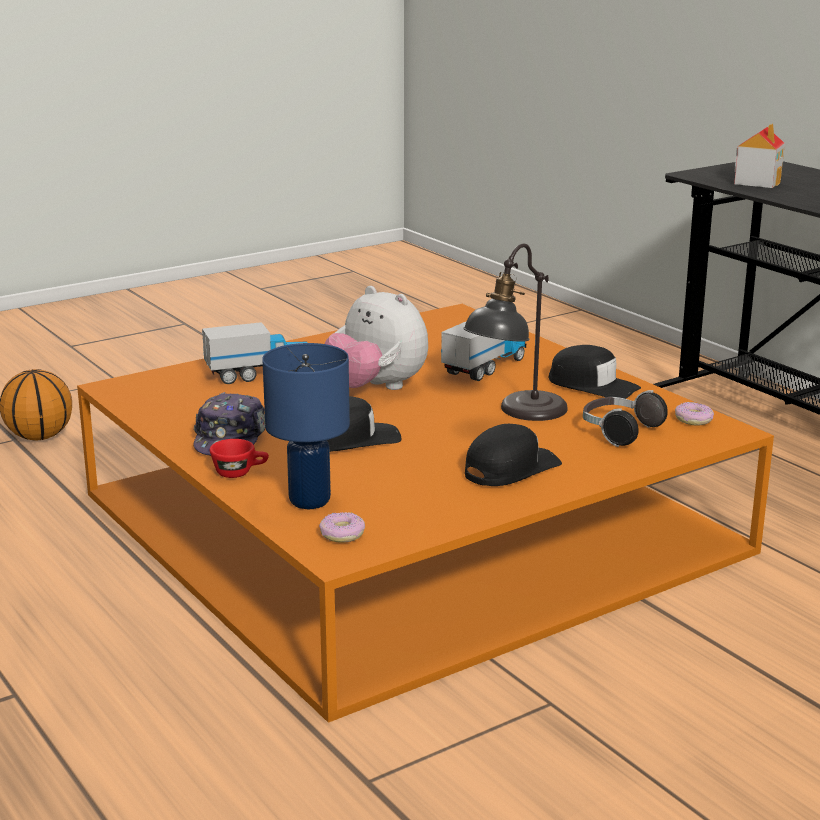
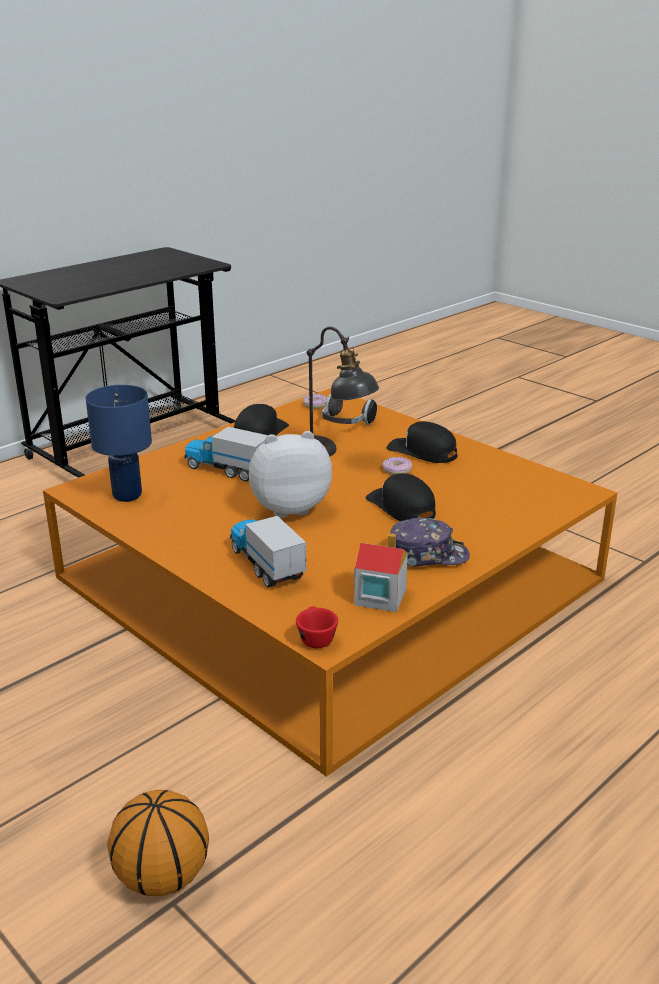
camera: 100 degrees left, 5 degrees up
red cup [210,439,269,478] -> red cup moved to [296,606,338,648]
blue table lamp [262,343,350,509] -> blue table lamp moved to [86,385,152,502]
donut [319,512,365,542] -> donut moved to [382,457,412,475]
plush toy [325,286,428,390] -> plush toy turned 135 degrees counterclockwise [249,431,332,518]
toy house [734,124,785,188] -> toy house moved to [354,533,408,612]

